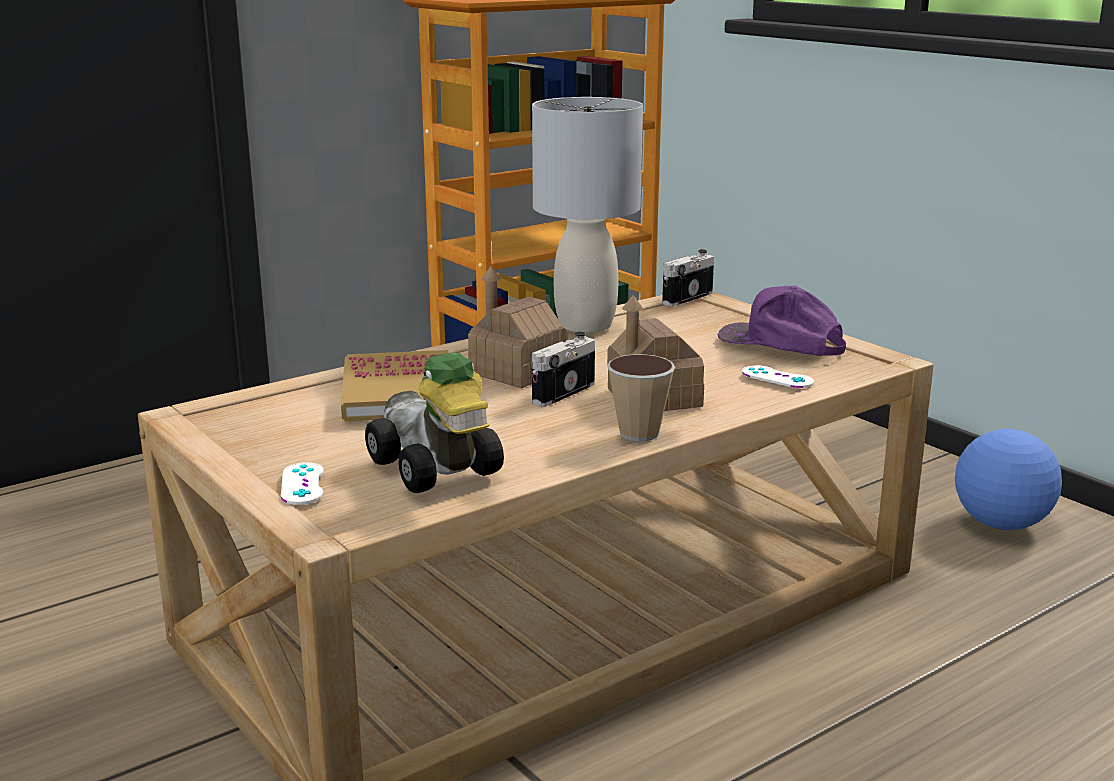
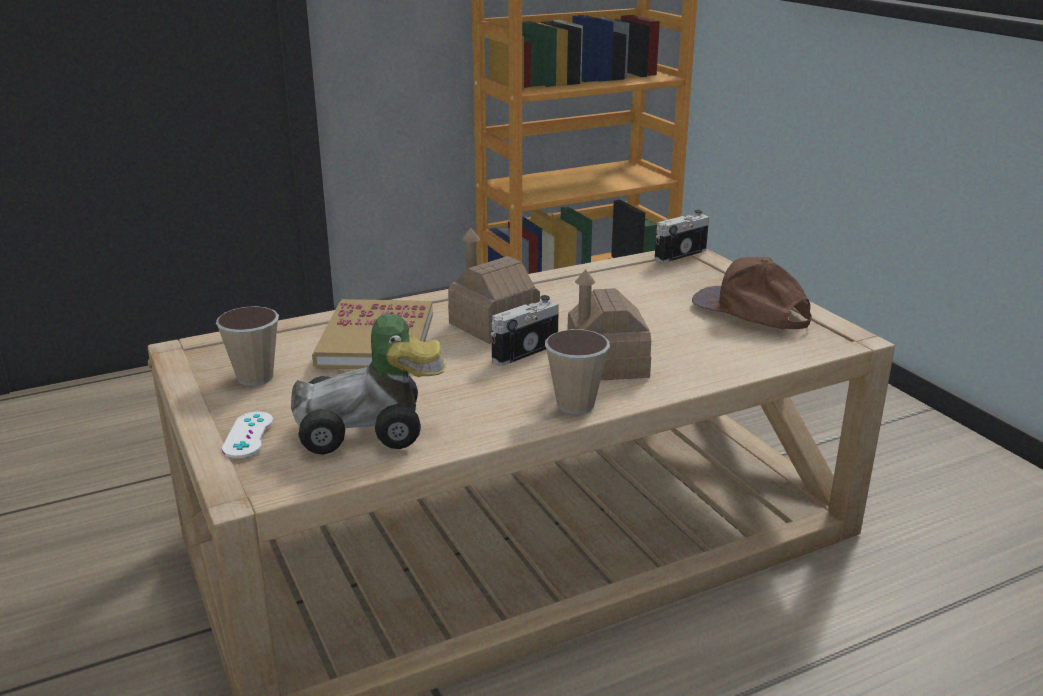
camera: 10 degrees right, 5 degrees up
toy car [365,353,504,493] -> toy car turned 75 degrees counterclockwise [291,314,447,455]
grey table lamp [532,97,643,333] -> none
purple cap [718,285,846,356] -> brown cap [692,257,812,329]
white game controller [742,365,814,388] -> none
football [955,429,1062,530] -> none
none -> cup [216,306,279,386]

